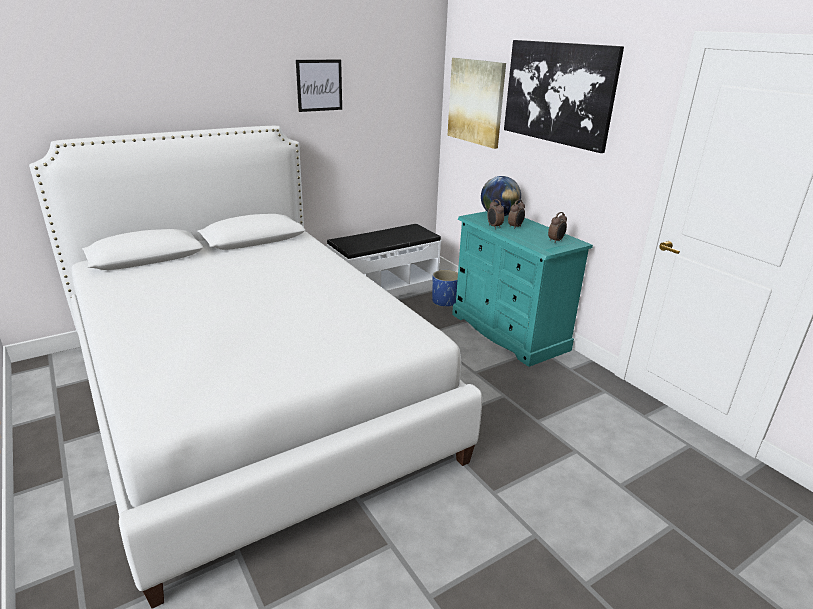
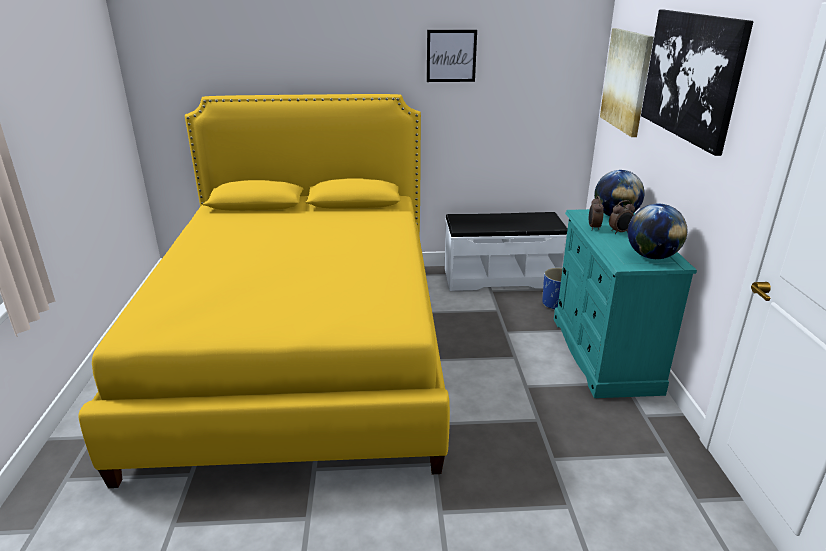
camera: 30 degrees right, 0 degrees up
white bed [29,126,482,609] -> yellow bed [78,94,450,488]
alarm clock [548,212,567,243] -> globe [628,204,687,259]

